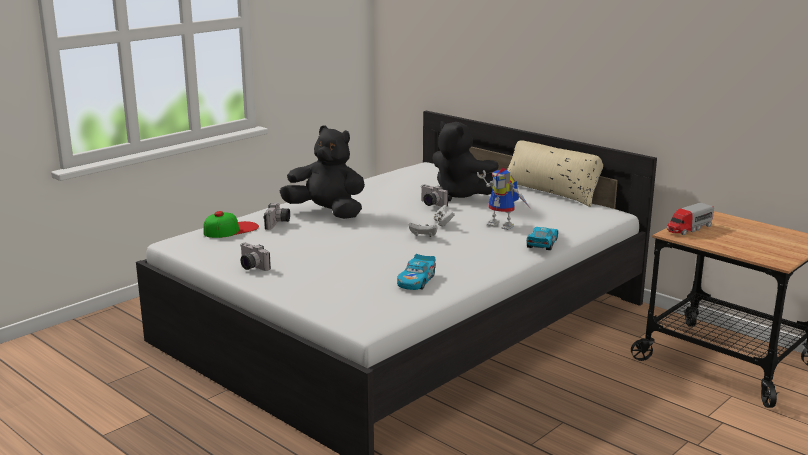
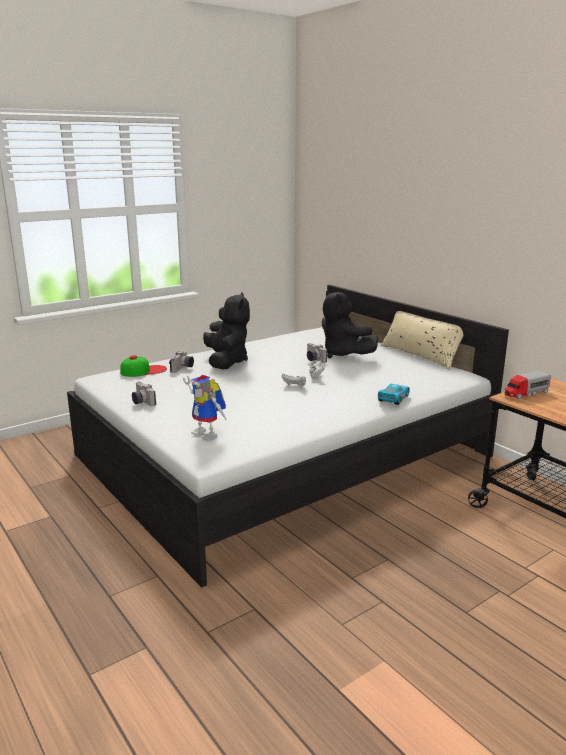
camera: 10 degrees right, 0 degrees up
black plush toy [280,125,365,219] -> black plush toy turned 45 degrees clockwise [203,292,250,369]
toy car [397,254,436,290] -> none
toy robot [477,168,531,230] -> toy robot moved to [183,375,227,441]

